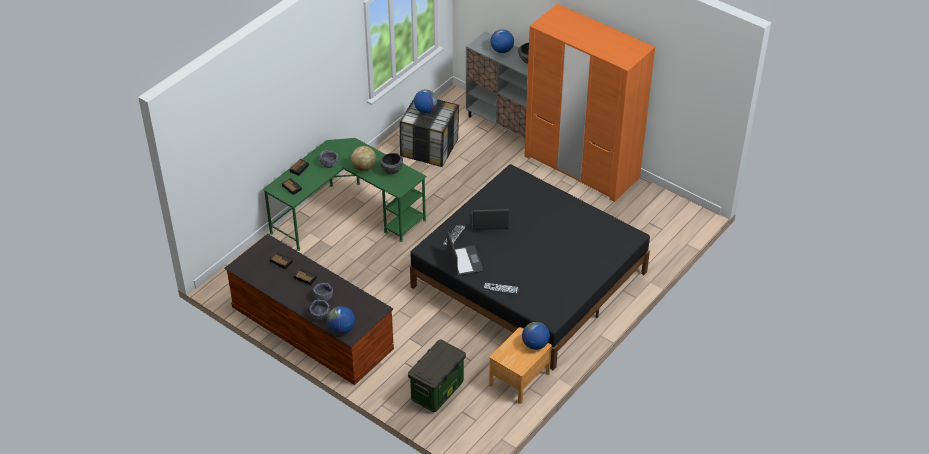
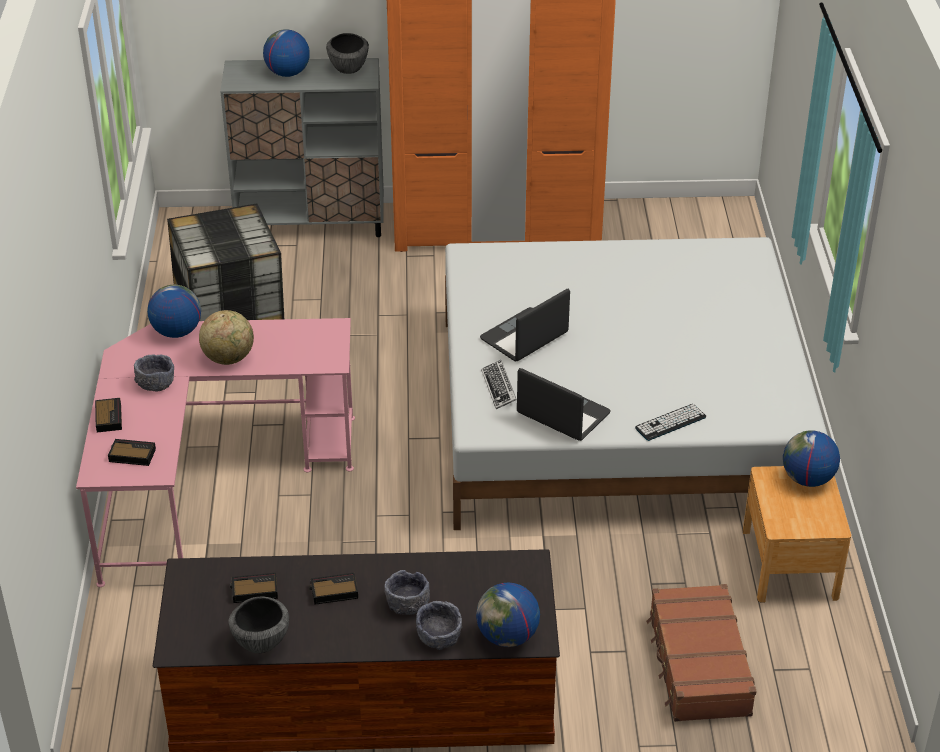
camera: 40 degrees left, 5 degrees down
green desk [262,138,426,251] -> pink desk [76,318,355,587]
bowl [380,153,403,174] -> bowl moved to [228,596,289,653]
storage box [408,339,466,412] -> brown suitcase [646,584,756,722]
black bed [410,164,650,370] -> white bed [445,237,828,530]
globe [414,89,437,113] -> globe moved to [147,285,201,338]

